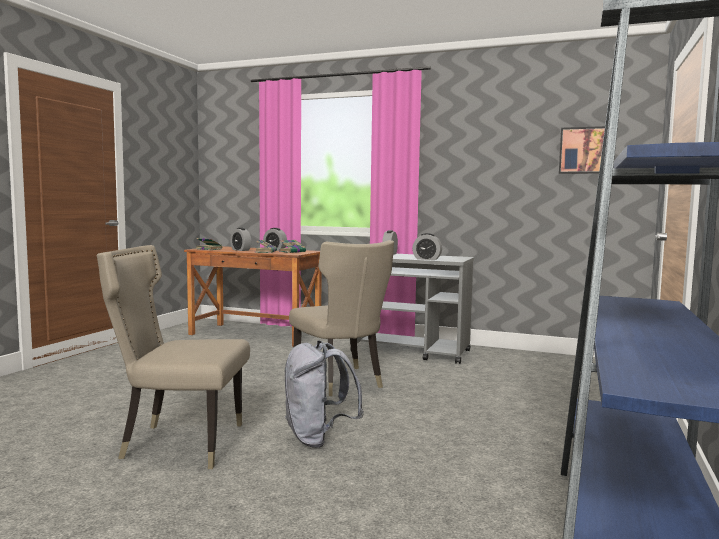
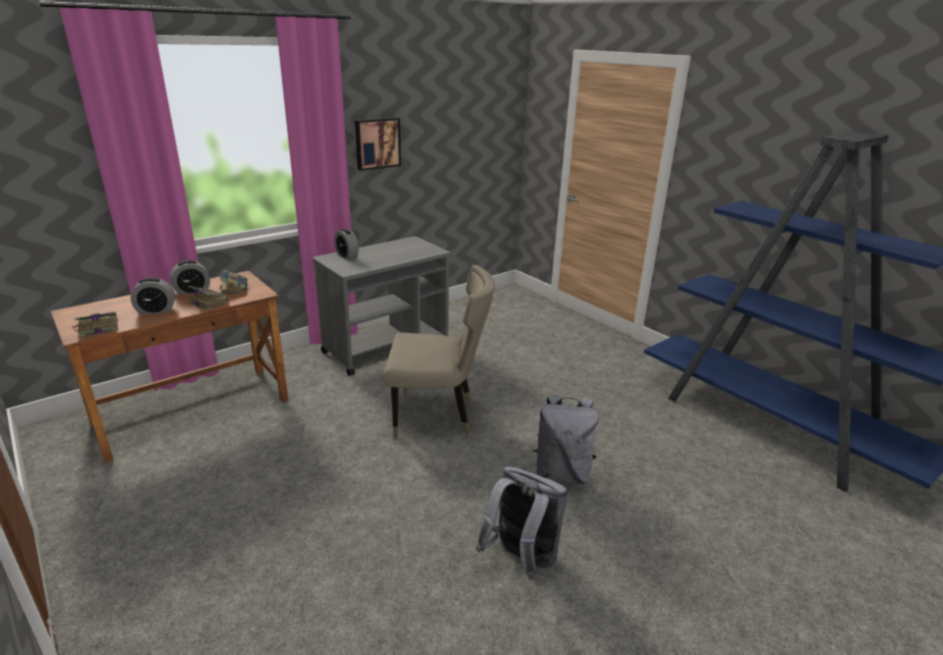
camera: 60 degrees left, 20 degrees up
beige chair [97,245,250,469] -> grey backpack [476,466,568,581]
alarm clock [412,233,442,260] -> none
picture [559,126,605,174] -> picture moved to [355,117,401,171]

